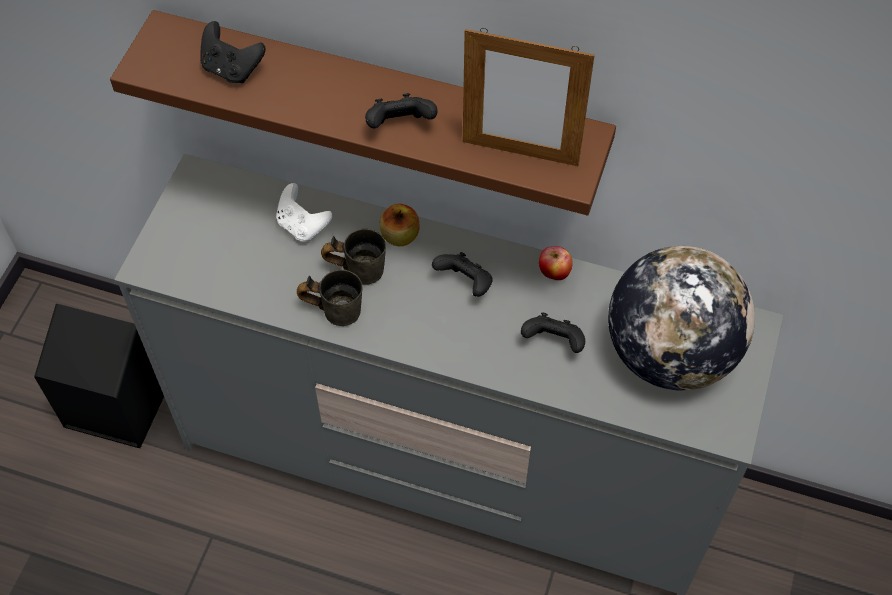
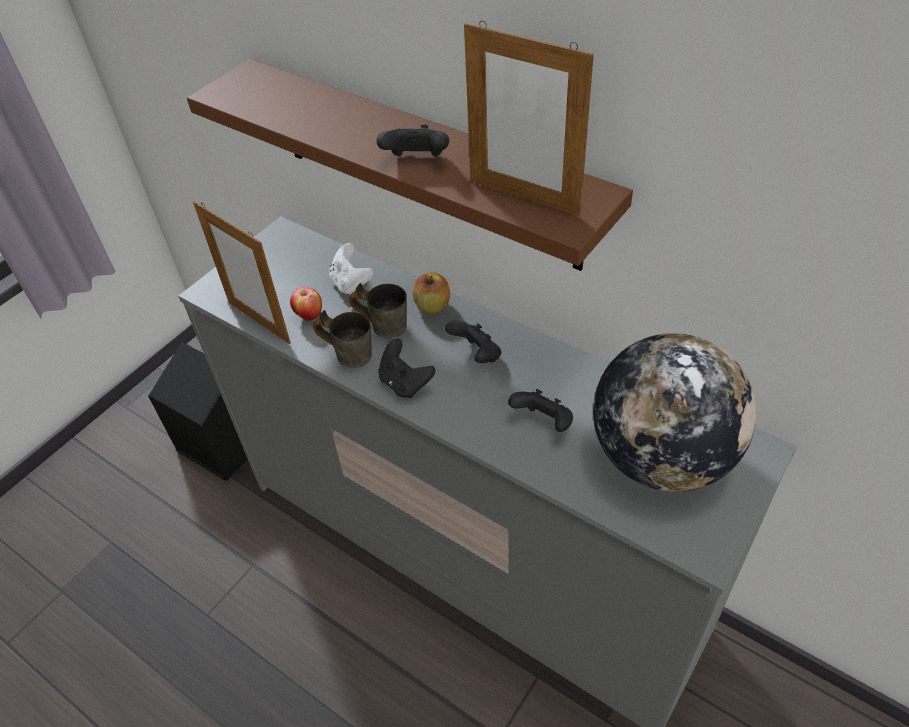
camera: 20 degrees right, 10 degrees down
black game controller [200,21,265,83] -> black game controller moved to [378,339,435,398]
apple [539,246,572,280] -> apple moved to [290,287,322,321]
none -> picture frame [193,201,291,344]

